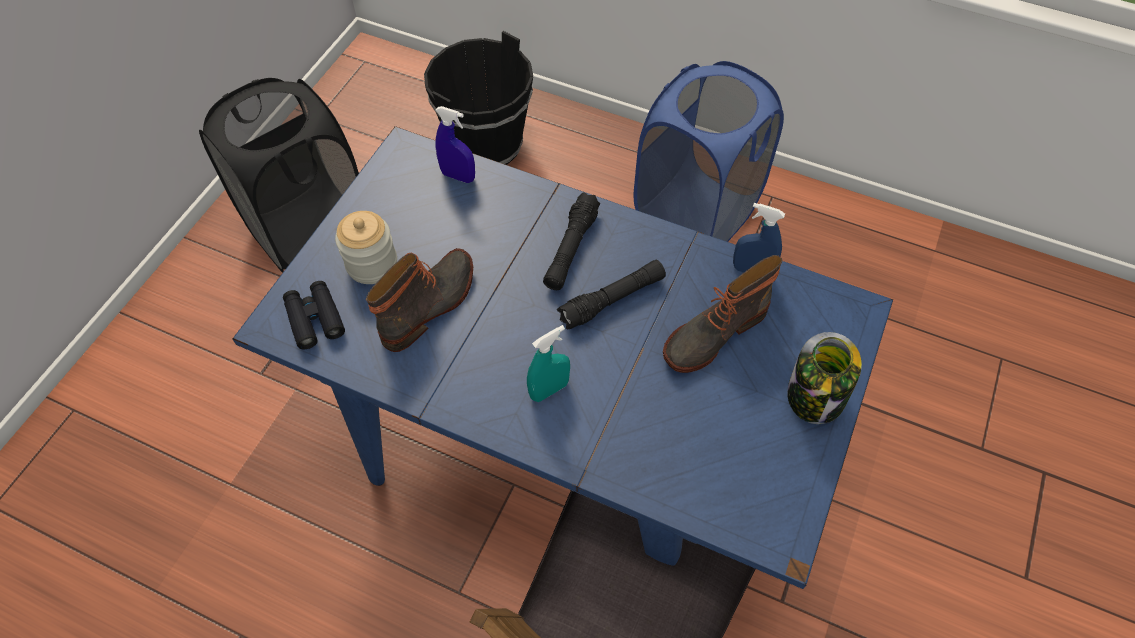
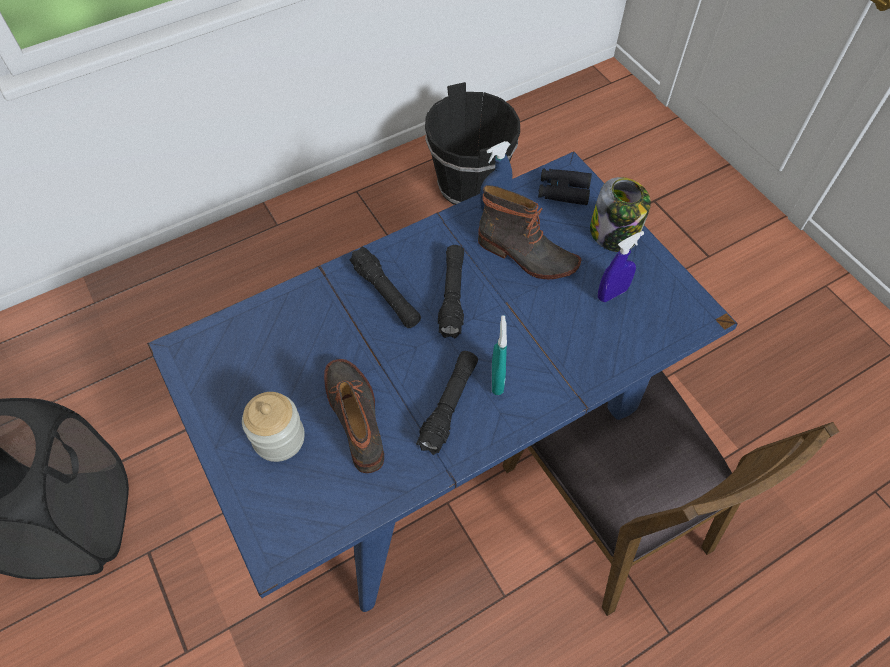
camera: 55 degrees left, 0 degrees up
black binoculars [283,281,345,349] -> black binoculars moved to [538,168,592,205]
black bucket [424,31,533,165] -> black bucket moved to [425,82,520,205]
blue spray bottle [435,106,475,183] -> blue spray bottle moved to [598,231,644,302]
blue laundry basket [634,61,784,242] -> none
boot [663,255,783,373] -> boot turned 60 degrees counterclockwise [478,185,581,279]
none -> black flashlight [416,351,478,455]

